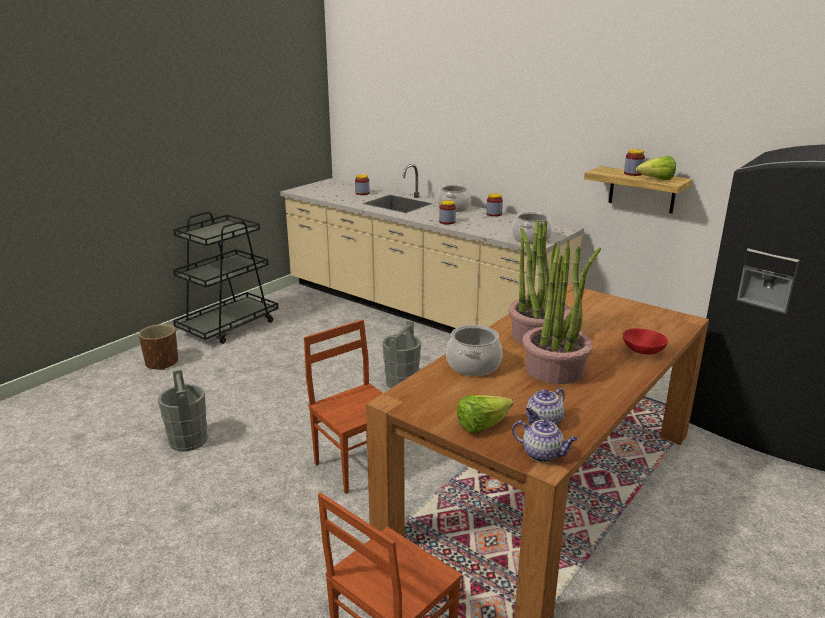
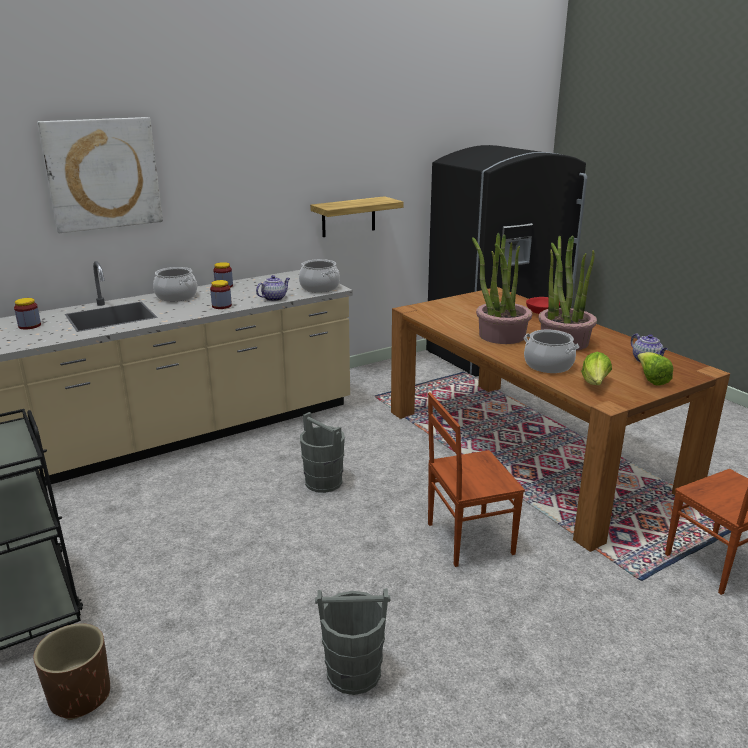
camera: 70 degrees left, 0 degrees up
teapot [512,420,578,462] -> teapot moved to [256,275,290,301]
jar [624,149,645,176] -> none
lettuce [636,156,676,180] -> lettuce moved to [581,352,612,385]
none -> picture [37,117,163,233]

